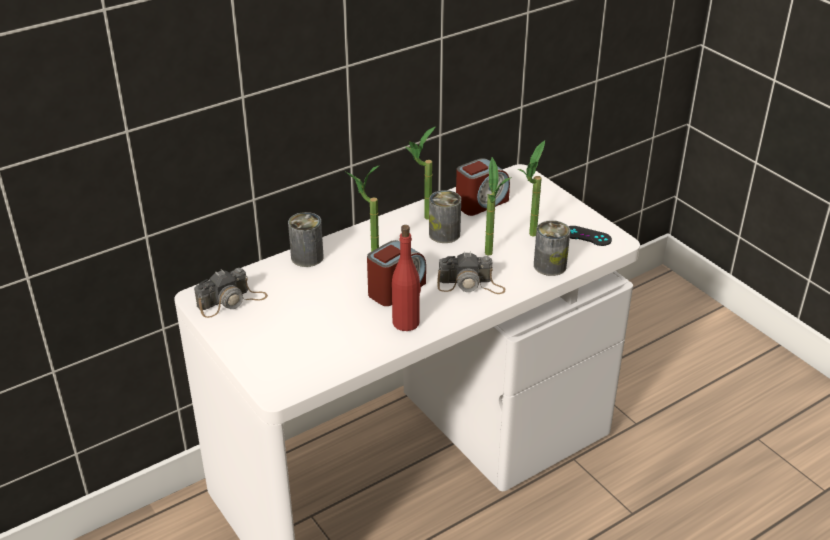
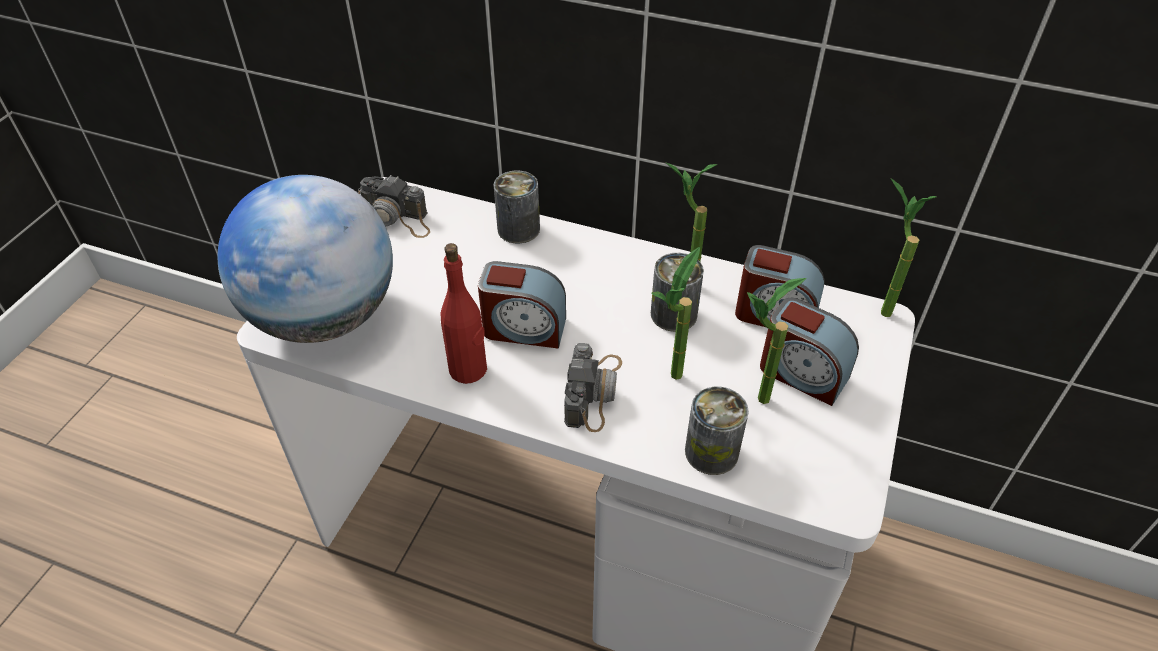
camera: 55 degrees right, 10 degrees up
potted plant [346,165,380,252] -> potted plant moved to [881,178,937,317]
camera [437,252,505,294] -> camera turned 135 degrees counterclockwise [564,343,622,432]
black game controller [568,226,612,246] -> none
none -> globe [217,175,393,343]
none -> alarm clock [760,298,859,406]

